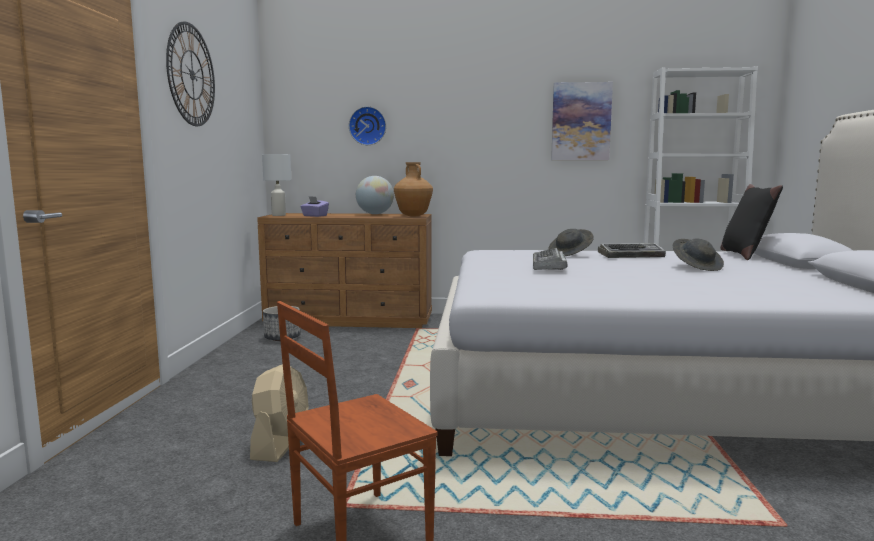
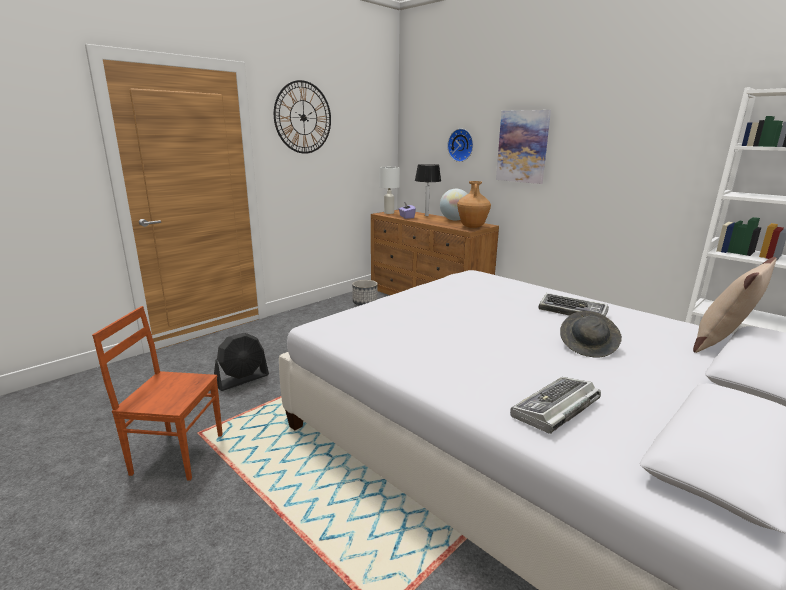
camera: 40 degrees right, 10 degrees up
beige fan [250,364,309,462] -> black fan [214,333,269,391]
keyboard [533,248,567,270] -> keyboard moved to [510,377,601,434]
grey hat [548,229,594,256] -> none
picture [551,82,613,160] -> picture moved to [496,110,551,184]
black pillow [720,184,783,260] -> beige pillow [693,257,777,353]
none -> table lamp [415,164,441,216]

